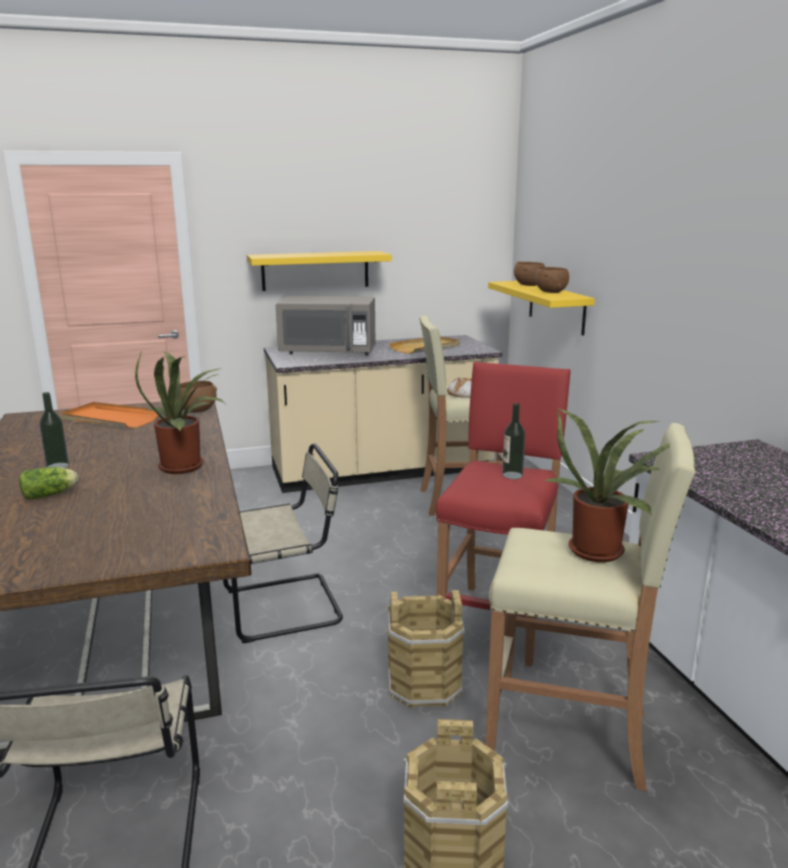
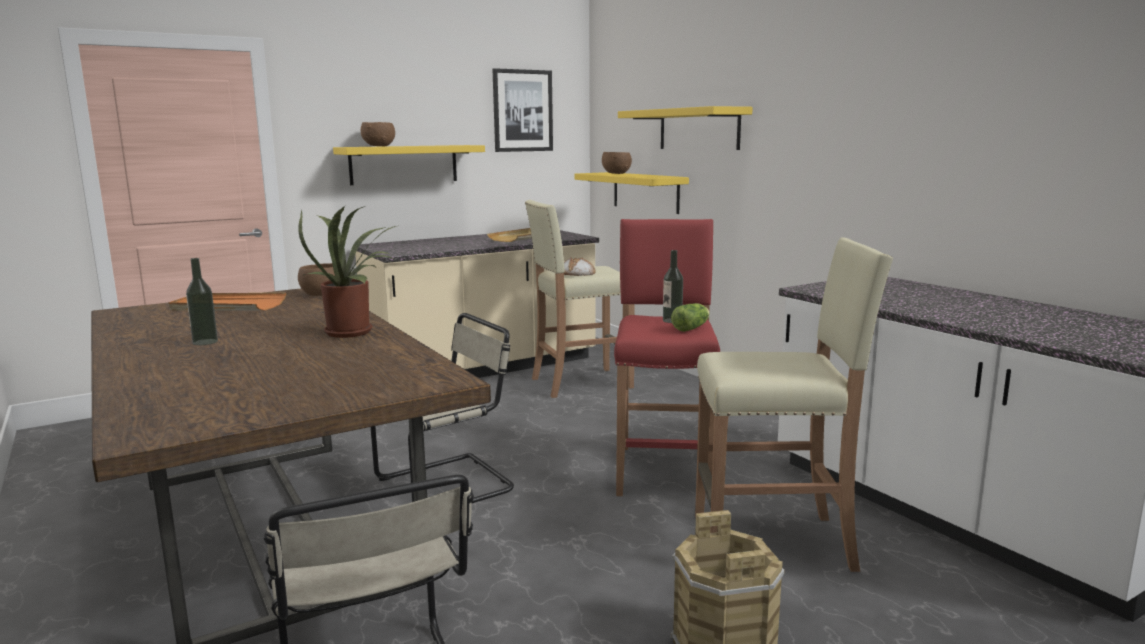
camera: 15 degrees left, 5 degrees down
lettuce [19,467,78,499] -> lettuce moved to [671,303,710,332]
grey microwave [276,296,376,355] -> none
brown bucket [387,590,464,708] -> none
brown bowl [535,267,569,293] -> brown bowl moved to [361,122,395,146]
potted plant [544,408,671,562] -> none
none -> picture [492,68,553,152]
none -> yellow shelf [618,106,753,150]

